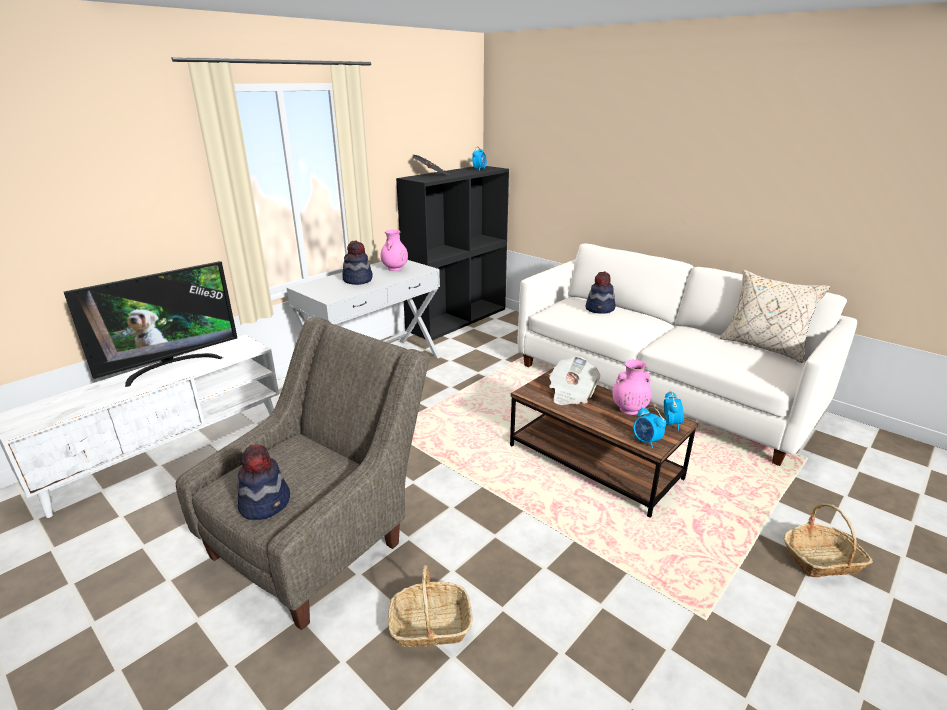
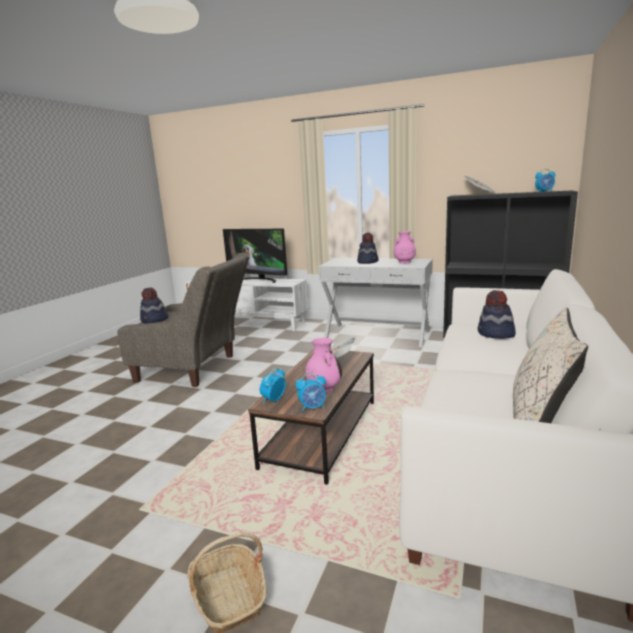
camera: 70 degrees right, 10 degrees down
basket [388,565,473,647] -> none

